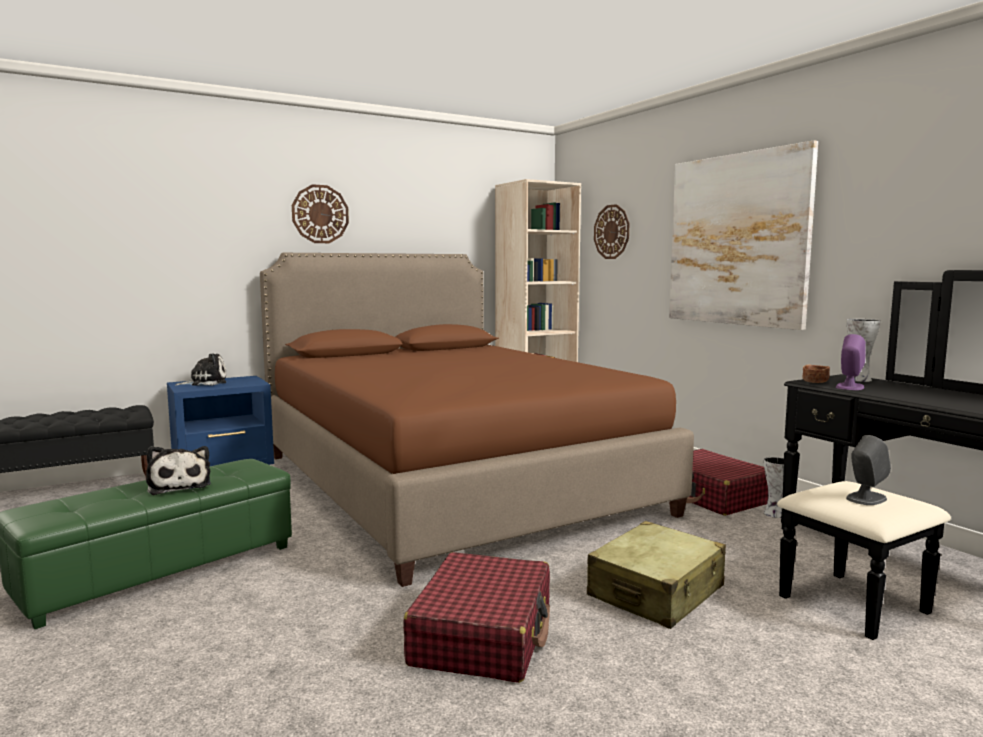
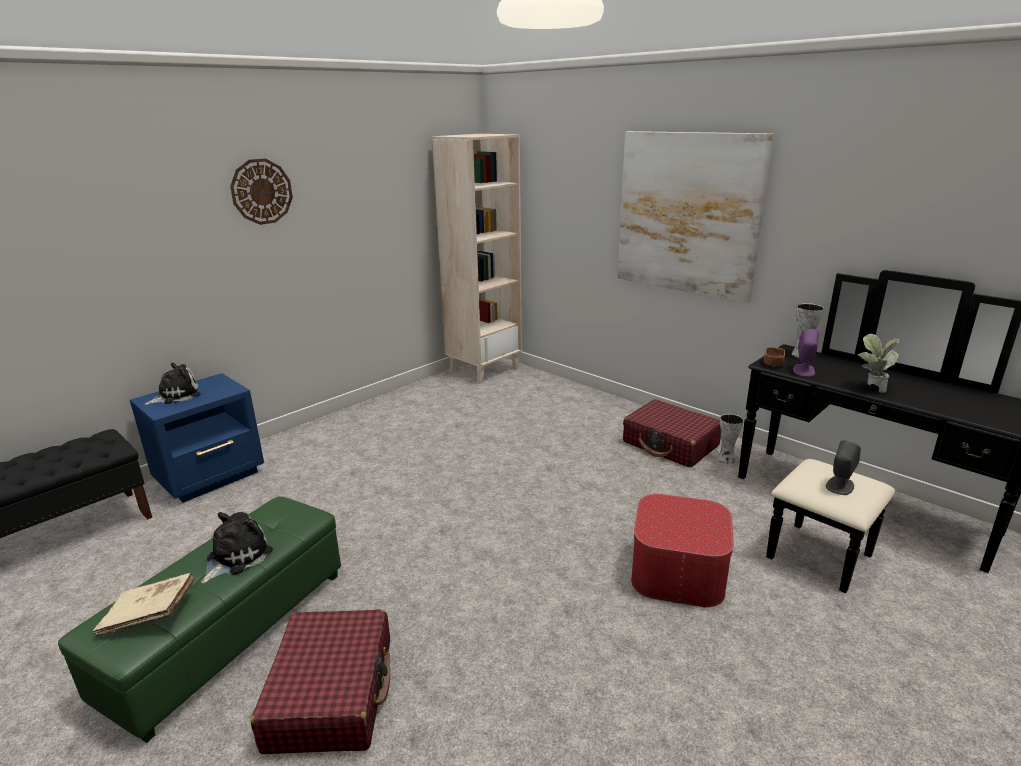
camera: 15 degrees left, 15 degrees up
plush toy [146,446,211,495] -> plush toy turned 105 degrees counterclockwise [201,512,273,584]
brown bed [260,253,694,587] -> none
red suitcase [403,552,550,683] -> red suitcase moved to [251,609,390,754]
beige suitcase [587,521,726,629] -> ottoman [631,494,734,608]
wall clock [594,204,630,259] -> none
none -> beige book [93,573,195,637]
none -> potted plant [858,334,900,393]

